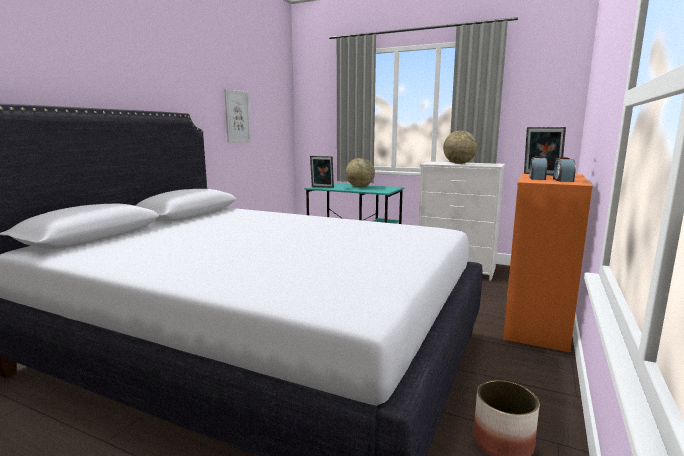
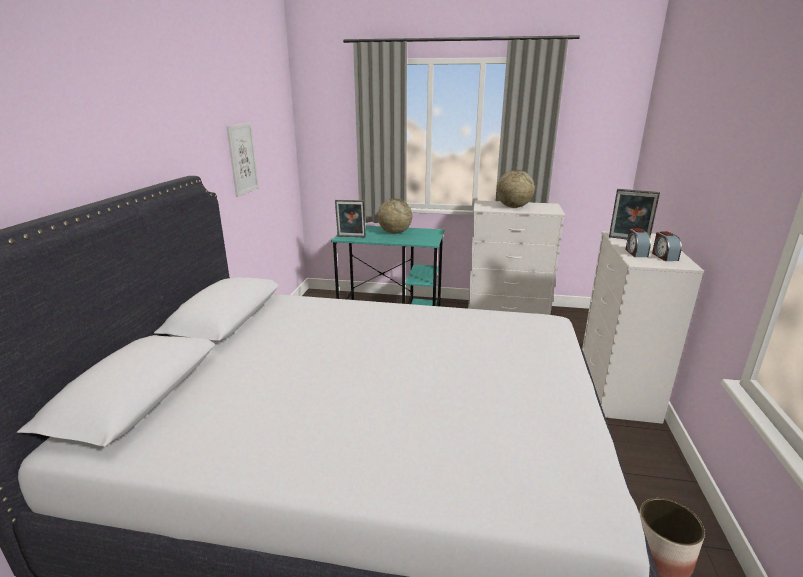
camera: 15 degrees left, 10 degrees up
orange dresser [503,172,593,352] -> white dresser [582,231,704,424]

